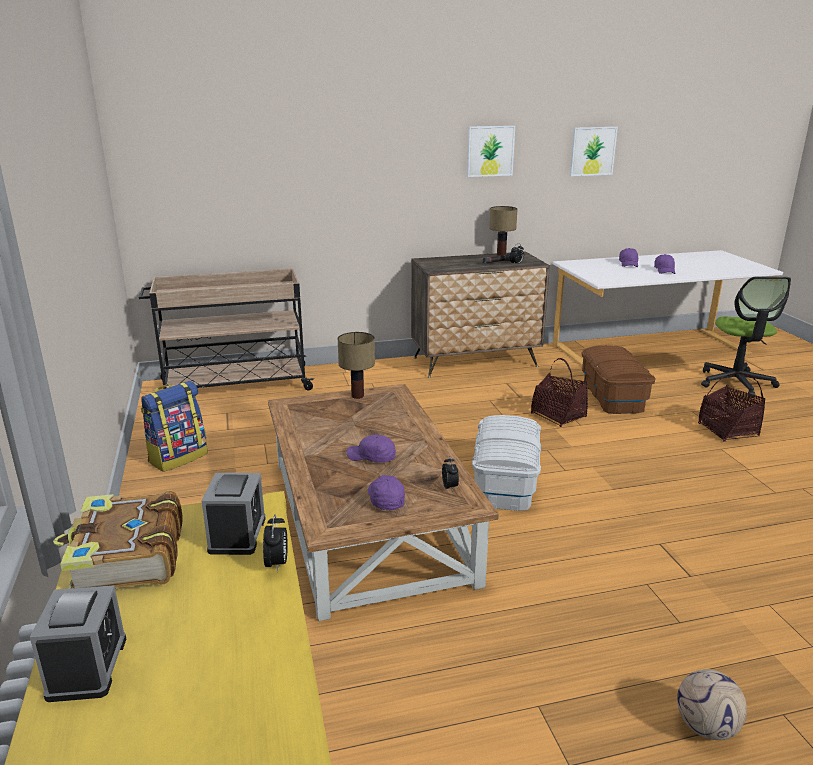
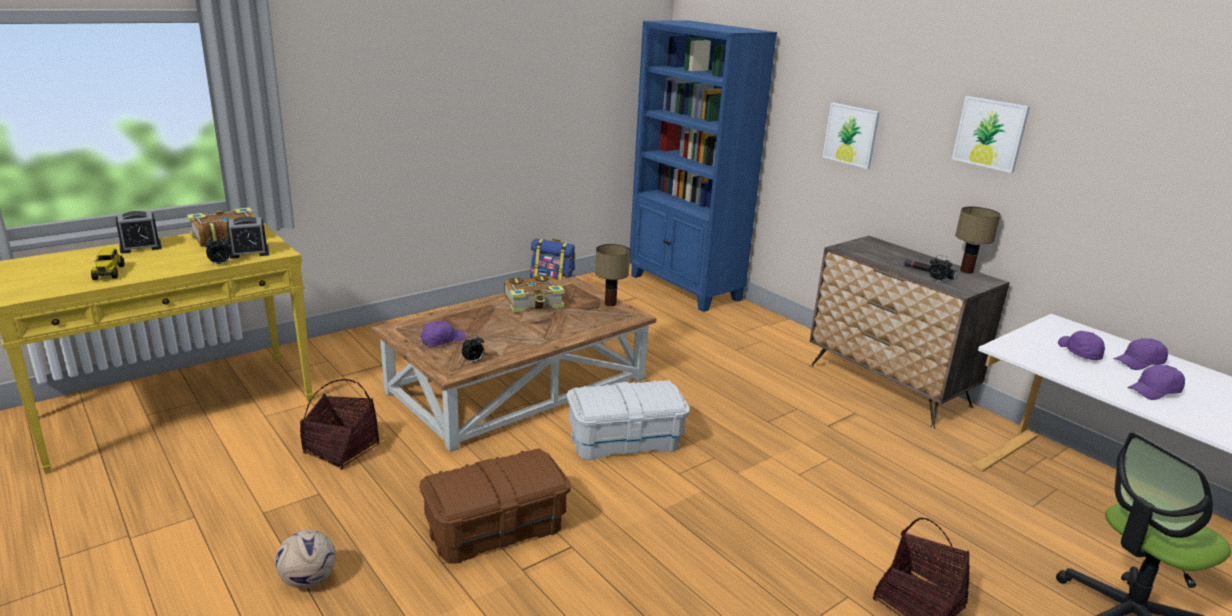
camera: 65 degrees right, 0 degrees up
beige cart [139,268,314,391] -> blue bookcase [630,20,777,312]
purple cap [347,435,396,463] -> purple cap moved to [1058,331,1105,360]
basket [531,358,588,427] -> basket moved to [300,379,379,470]
picture [570,127,618,176] -> picture moved to [823,103,880,169]
brown storage box [582,345,656,414] -> brown storage box moved to [419,448,571,564]
none -> toy truck [91,248,125,280]
none -> book [504,275,565,313]

